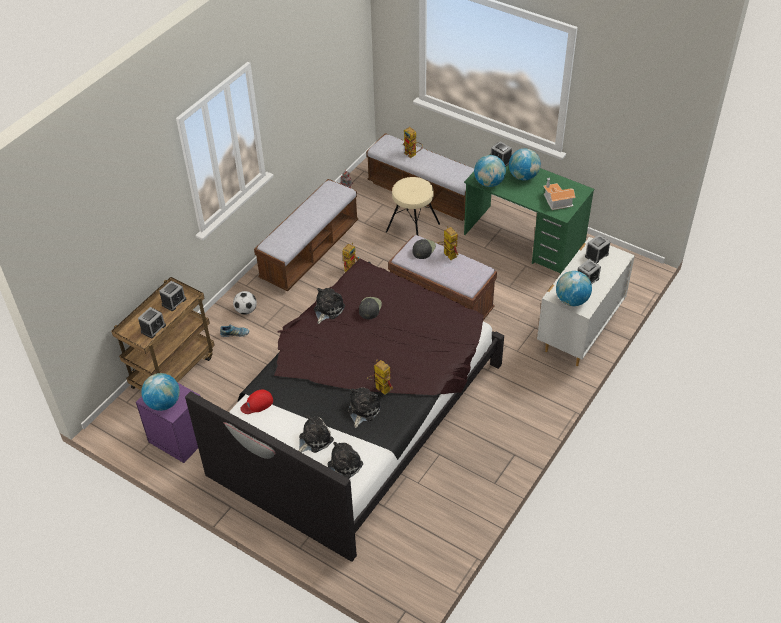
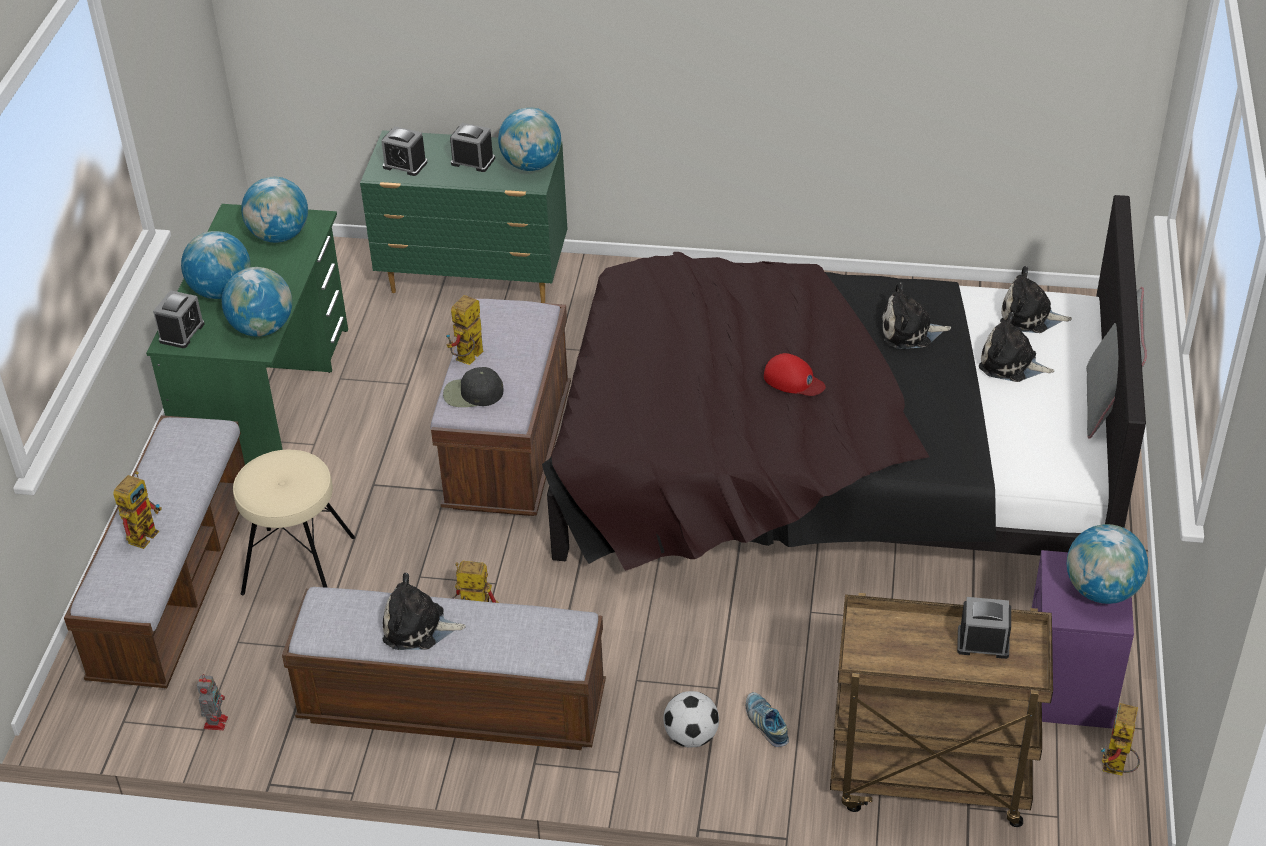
camera: 115 degrees left, 5 degrees down
alarm clock [159,281,186,311] -> none
red cap [240,390,273,414] -> red cap moved to [764,353,826,396]
plush toy [314,288,345,324] -> plush toy moved to [383,573,466,650]
black cap [359,297,382,319] -> none
toy robot [367,360,393,395] -> toy robot moved to [1101,703,1140,776]
white dresser [537,237,635,366] -> green dresser [360,130,567,303]
toy house [543,178,576,210] -> globe [241,177,308,243]

